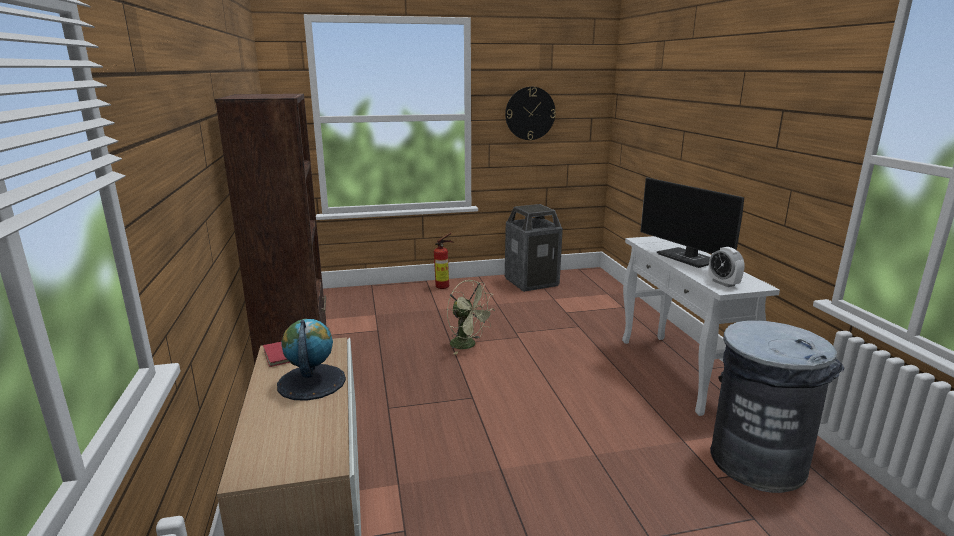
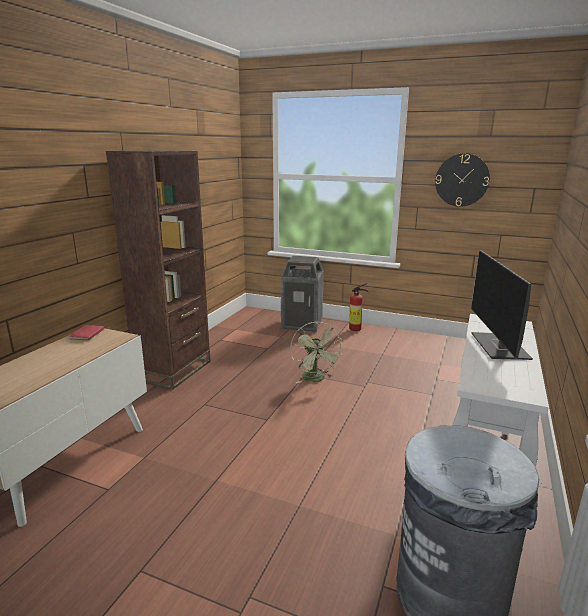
camera: 35 degrees right, 0 degrees up
globe [277,319,346,401] -> none
trash can [505,204,563,292] -> trash can moved to [281,256,324,332]
alarm clock [709,247,745,287] -> none

